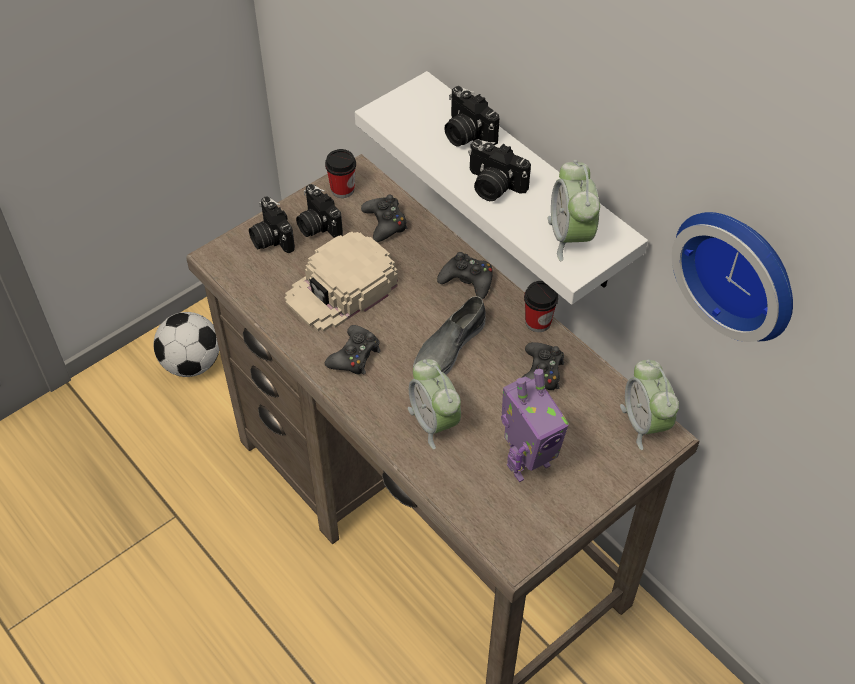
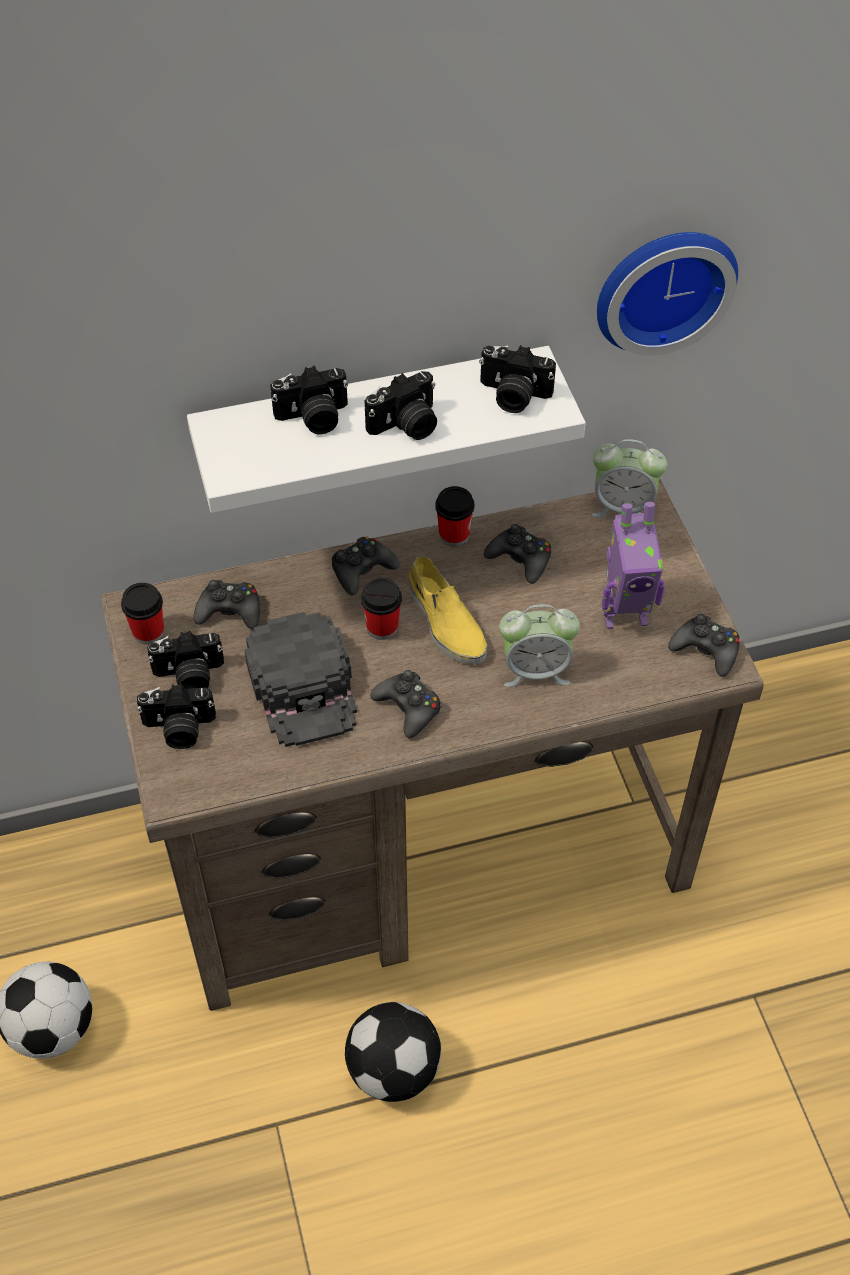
camera: 65 degrees left, 0 degrees up
beige cap [284,232,398,332] -> black cap [244,612,357,747]
grey shoe [413,296,486,375] -> yellow shoe [409,556,487,665]
toy robot [501,369,569,482] -> toy robot turned 90 degrees clockwise [602,502,665,629]
alarm clock [548,160,600,261] -> camera [479,345,556,413]
none -> football [345,1002,441,1102]
none -> cup [361,578,402,640]
none -> black game controller [668,614,739,677]

